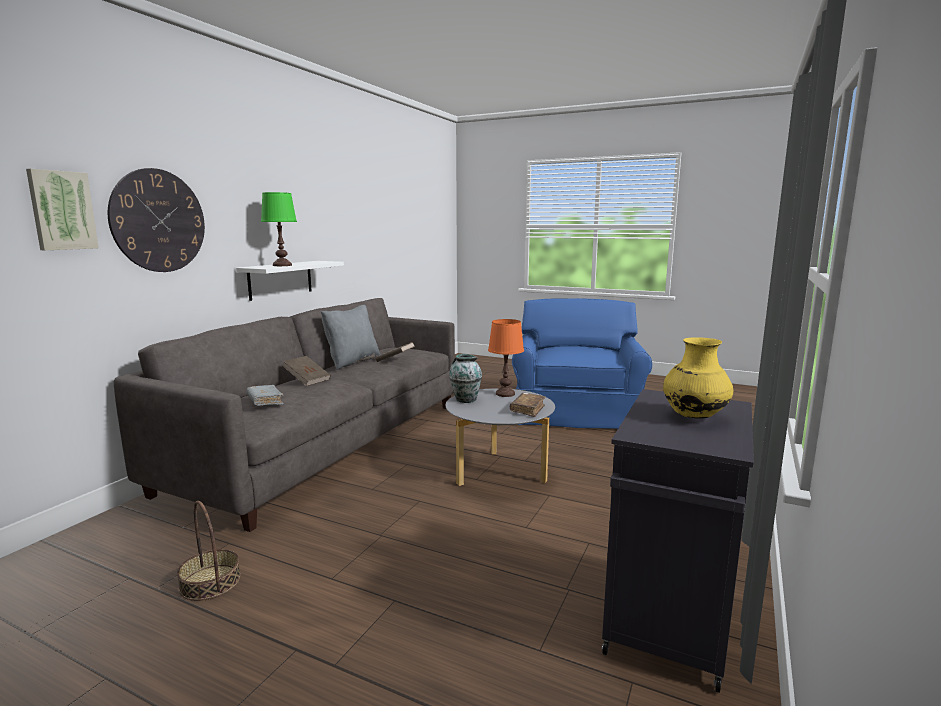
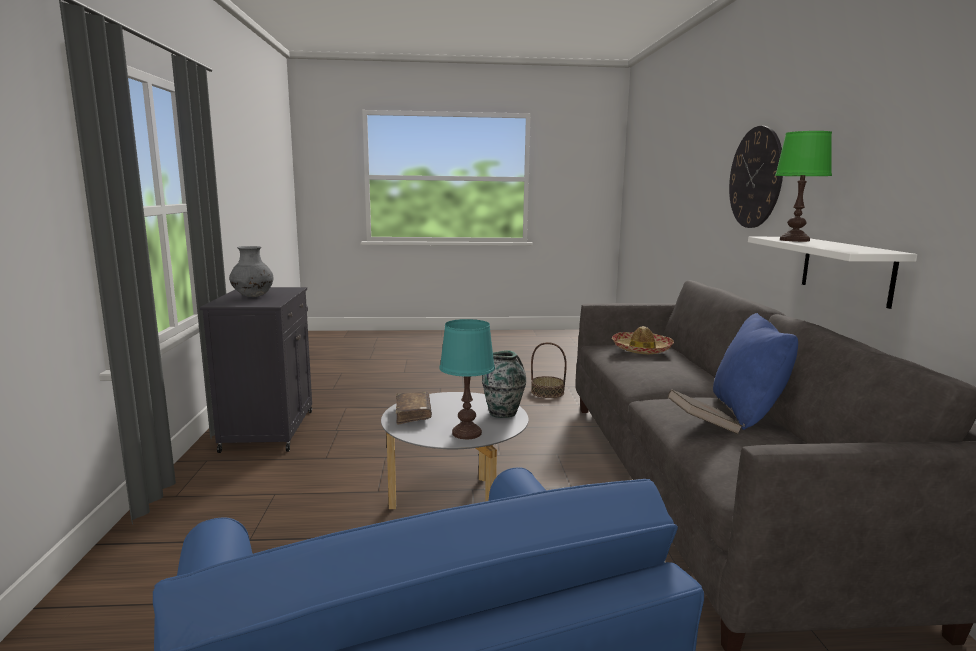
camera: 150 degrees right, 0 degrees up
picture [26,169,99,250] -> none
grey book [246,385,284,405] -> hat [612,326,674,354]
brown book [283,356,331,386] -> none
grey pillow [321,305,381,370] -> blue pillow [713,313,798,430]
orange table lamp [488,319,524,397] -> turquoise table lamp [439,319,495,439]
yellow vase [663,337,733,419] -> grey vase [229,246,273,297]

